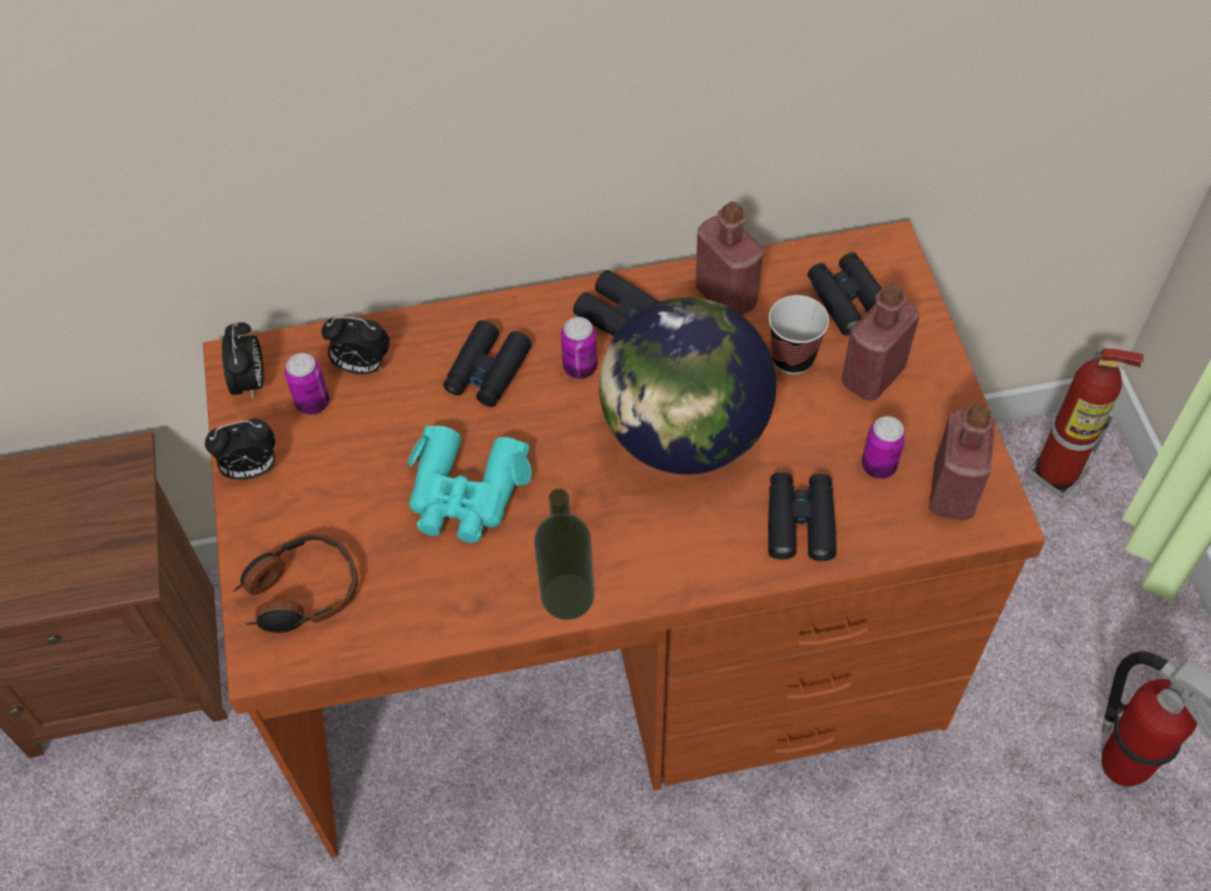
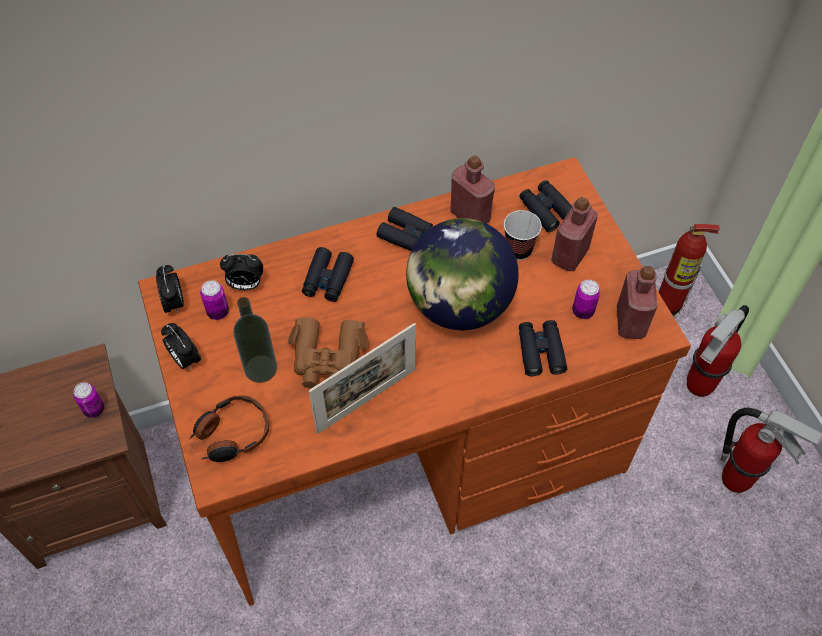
camera: 10 degrees left, 0 degrees up
alarm clock [205,419,275,480] -> alarm clock turned 75 degrees clockwise [161,323,201,370]
turquoise binoculars [407,426,532,543] -> brown binoculars [288,317,369,388]
bottle [534,488,594,620] -> bottle moved to [233,297,277,383]
can [561,317,597,379] -> can moved to [73,382,104,418]
none -> picture frame [309,323,416,434]
none -> fire extinguisher [687,305,749,397]

